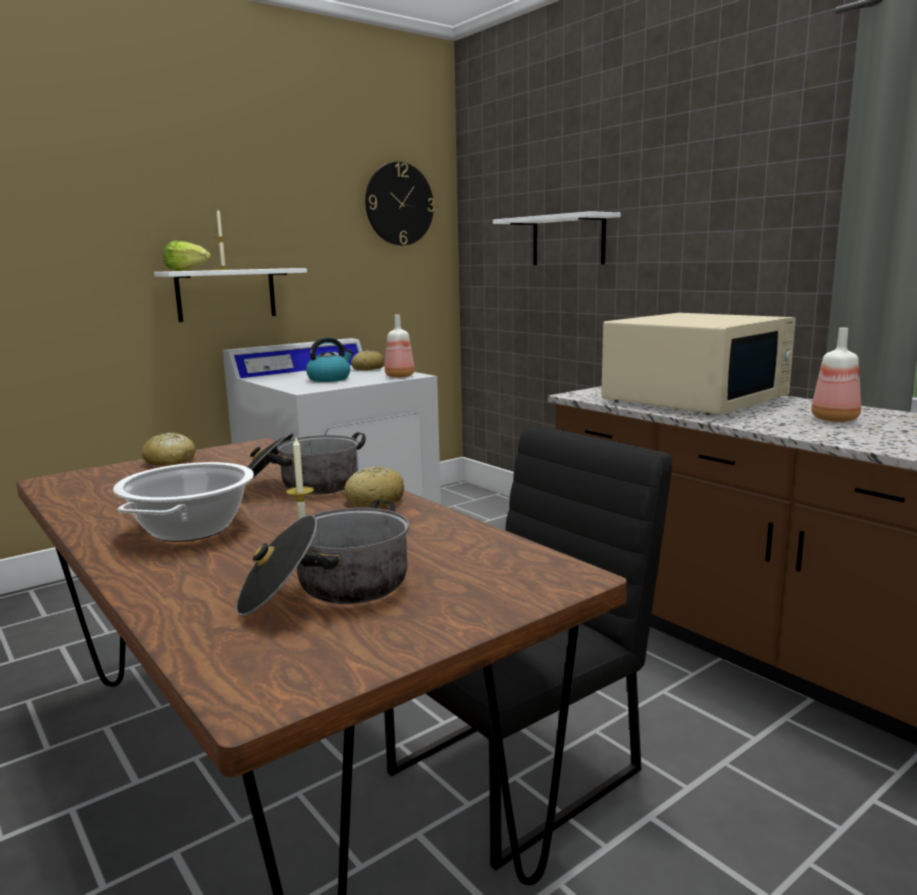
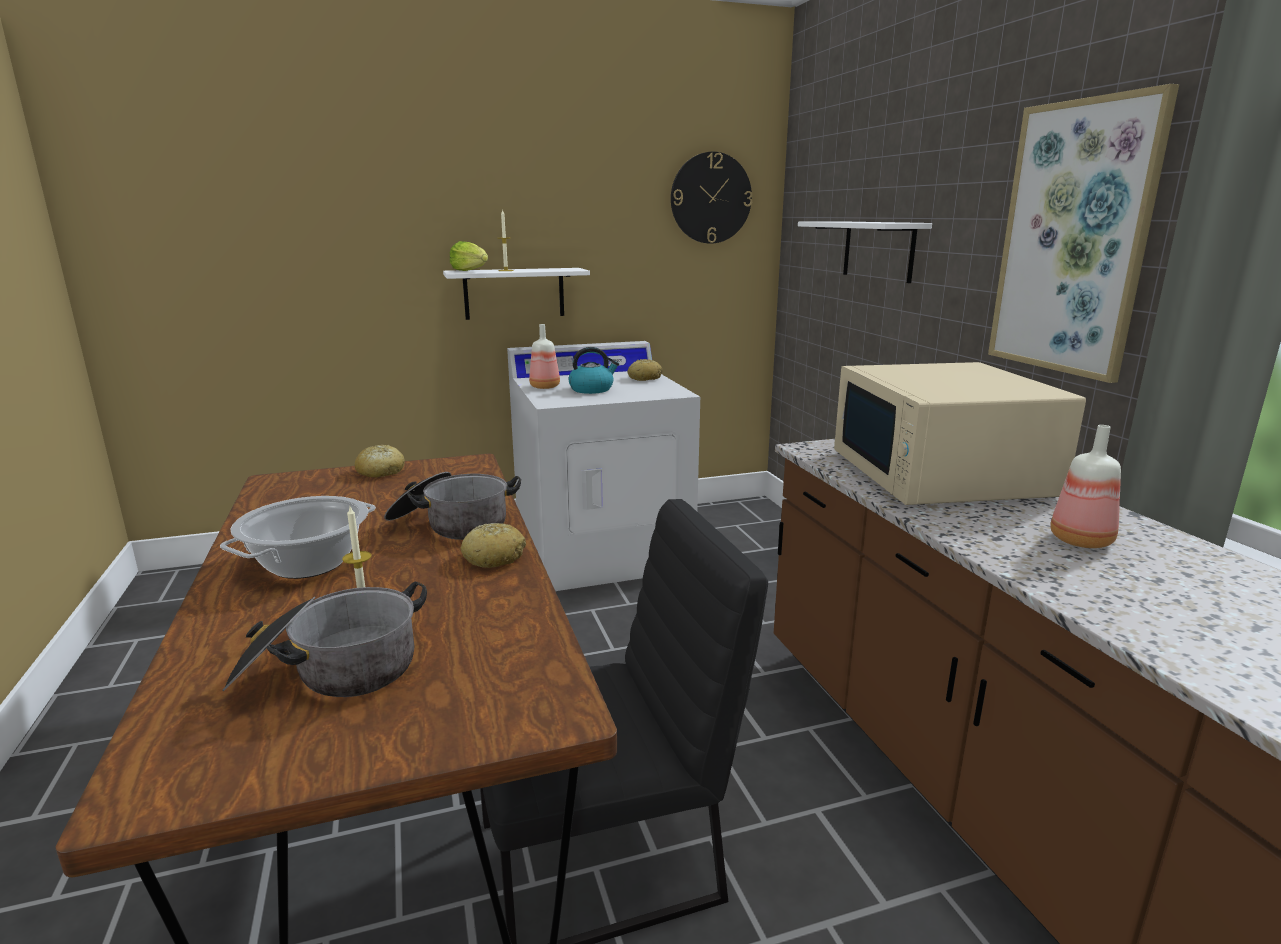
camera: 20 degrees right, 5 degrees up
bottle [385,314,415,378] -> bottle moved to [529,324,560,389]
beige microwave [601,313,796,415] -> beige microwave turned 105 degrees clockwise [834,362,1086,505]
none -> picture [988,84,1179,383]

